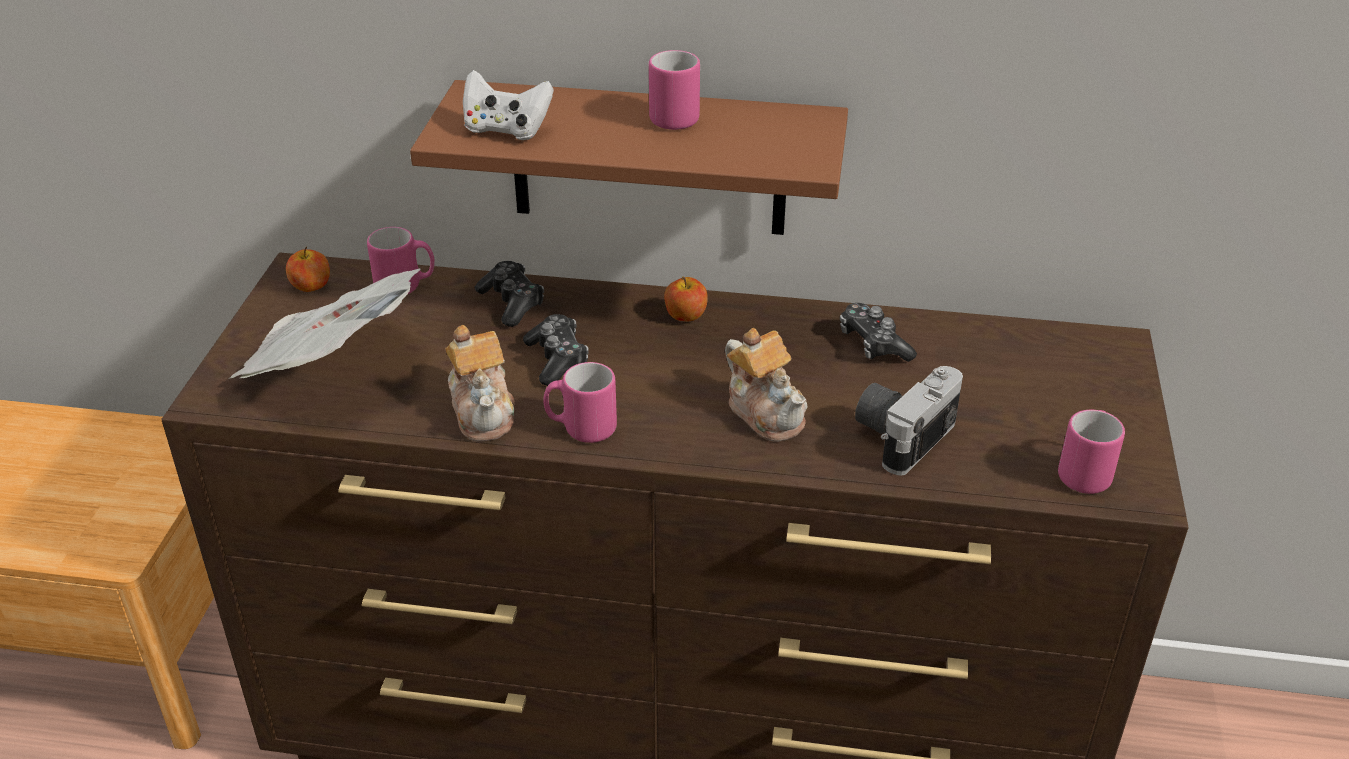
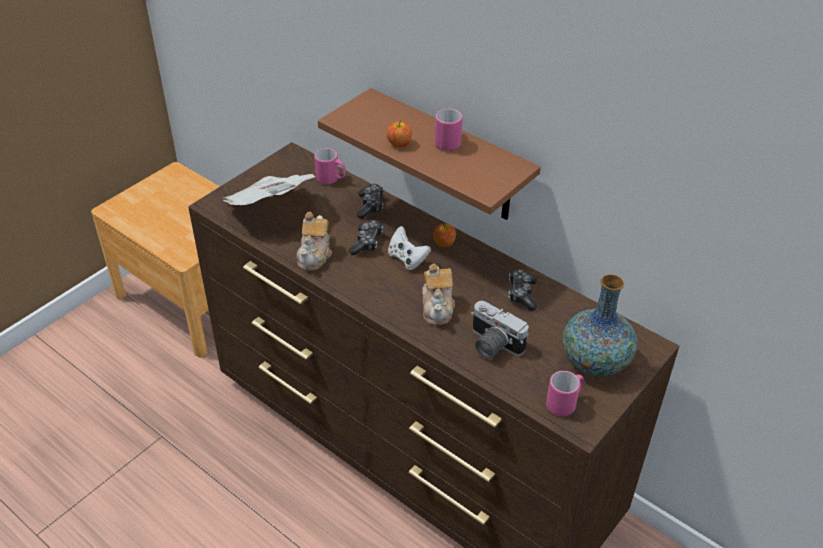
camera: 30 degrees right, 5 degrees up
apple [286,246,330,292] -> apple moved to [387,121,412,147]
white game controller [463,70,554,140] -> white game controller moved to [388,226,431,270]
pink mug [543,362,617,443] -> none
camera [855,366,963,476] -> camera turned 120 degrees counterclockwise [471,301,529,359]
none -> vase [563,274,637,376]

